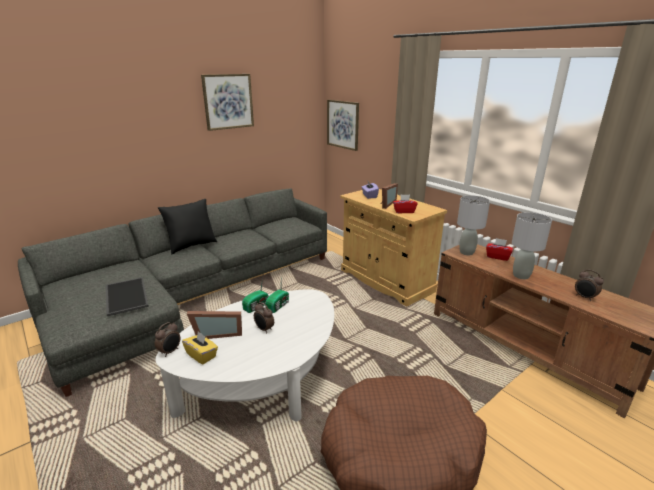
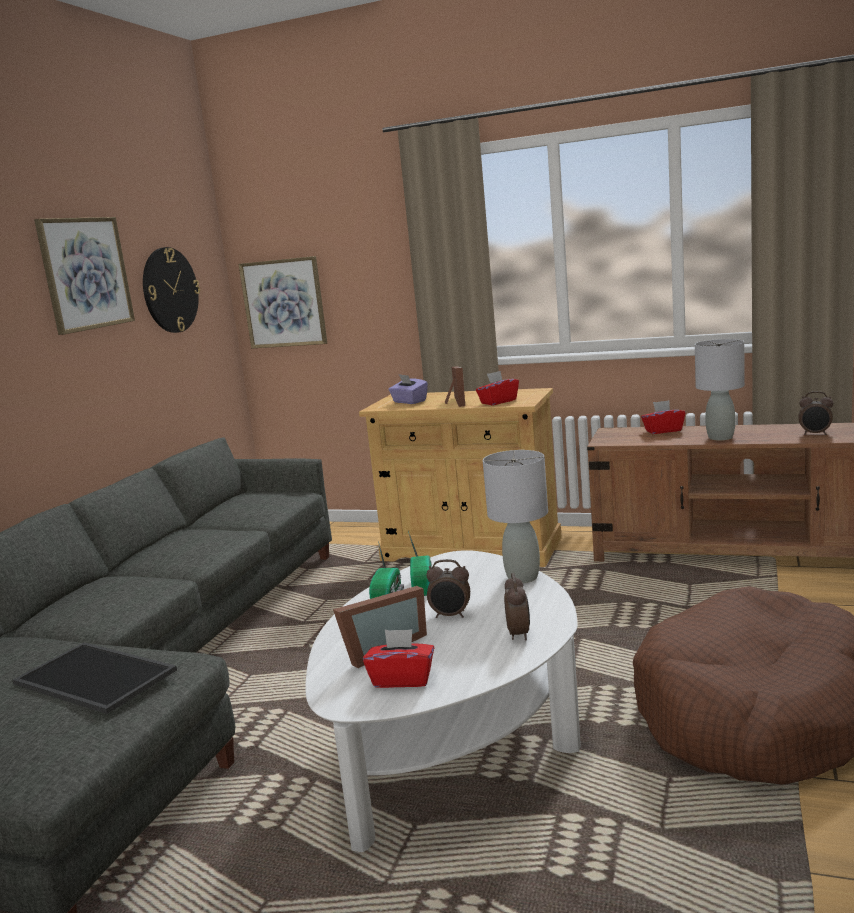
camera: 30 degrees left, 10 degrees down
alarm clock [155,322,180,357] -> alarm clock moved to [504,573,530,640]
black pillow [158,199,217,254] -> none
yellow tissue box [182,331,218,365] -> red tissue box [363,629,434,688]
grey table lamp [457,195,490,255] -> grey table lamp moved to [483,450,548,583]
none -> wall clock [143,247,200,333]

